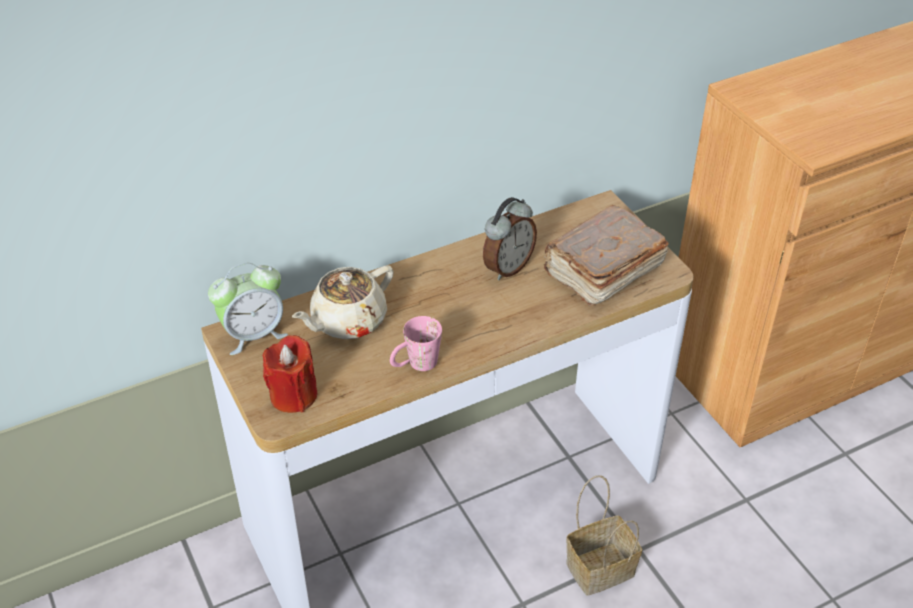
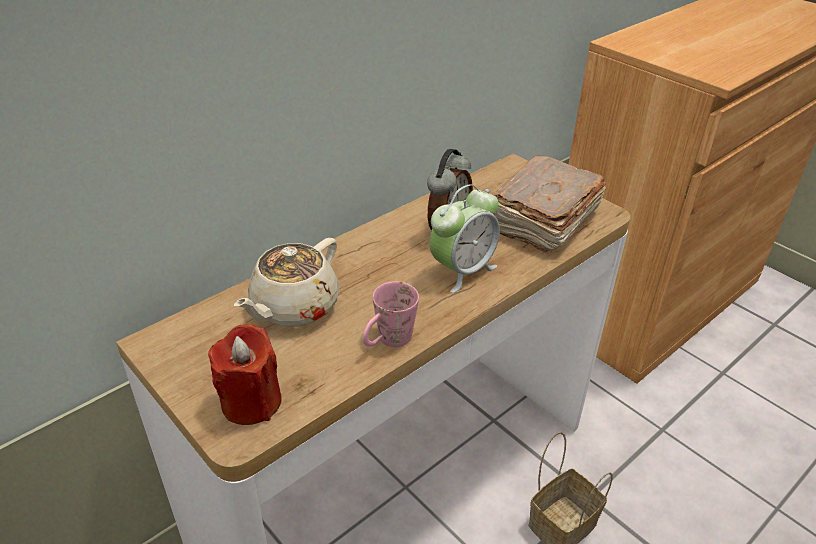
camera: 15 degrees left, 5 degrees down
alarm clock [208,262,288,355] -> alarm clock moved to [430,184,500,293]

